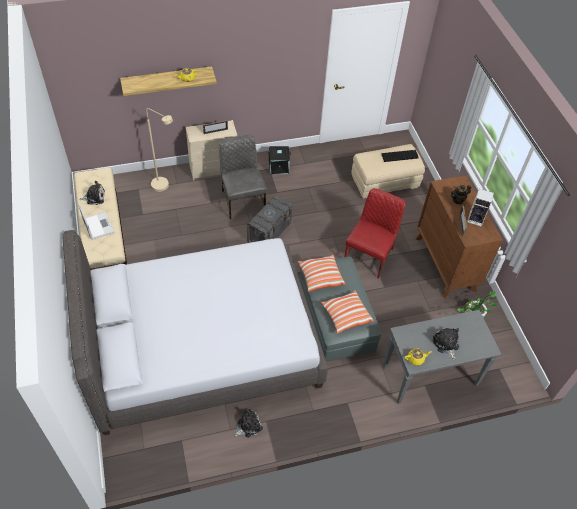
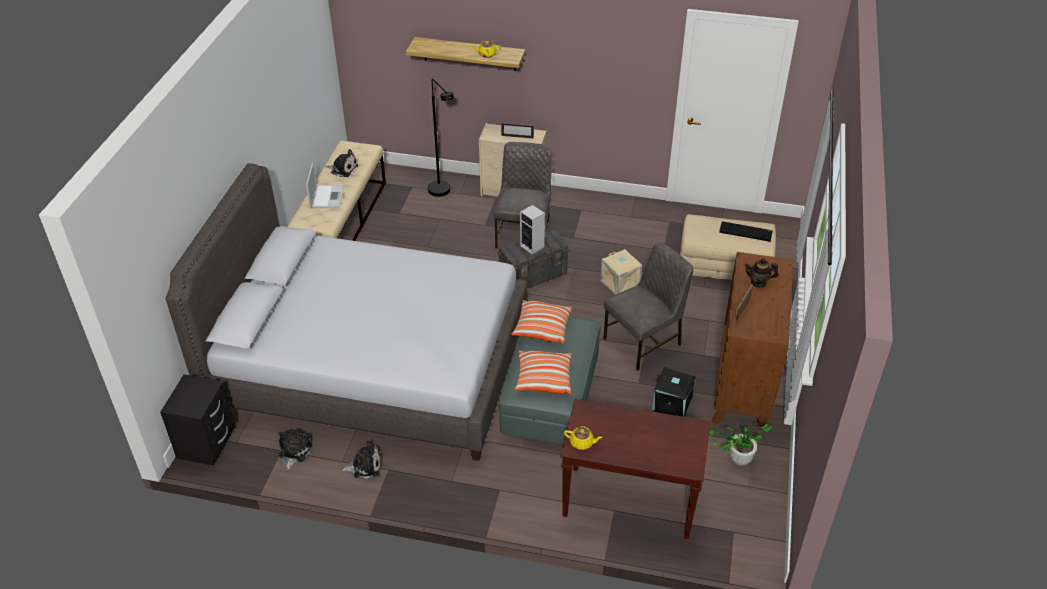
camera: 30 degrees right, 10 degrees down
beige floor lamp [146,108,173,192] -> black floor lamp [428,79,454,197]
black storage box [268,146,291,174] -> black storage box moved to [652,367,696,417]
red chair [344,188,406,279] -> grey chair [603,242,693,371]
grey console table [383,310,501,404] -> brown console table [561,399,710,539]
plush toy [433,328,459,360] -> plush toy moved to [278,429,312,470]
speaker [467,189,494,227] -> speaker moved to [520,205,545,254]
none -> black nightstand [160,374,235,465]
none -> beige storage box [600,249,642,295]

